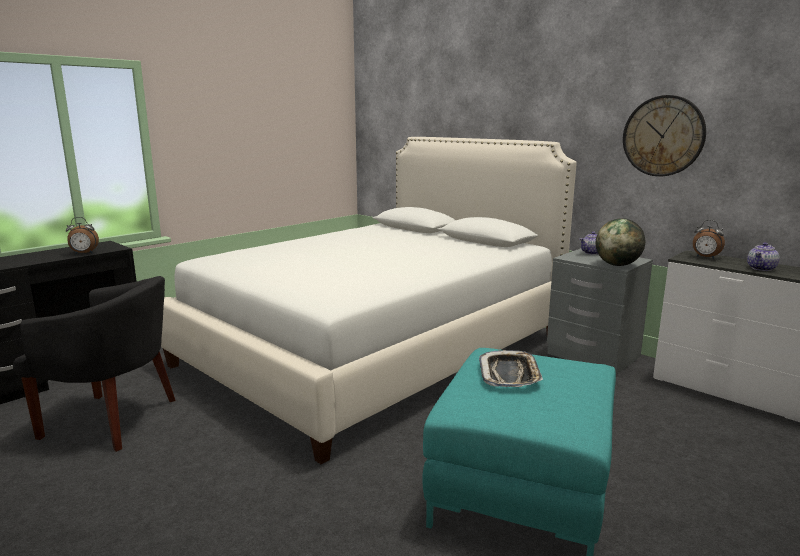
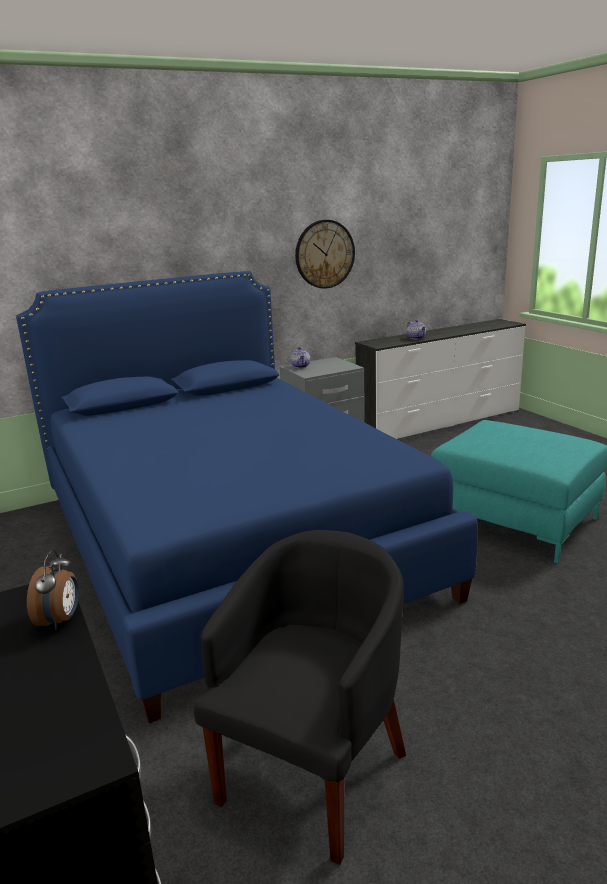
camera: 70 degrees left, 5 degrees up
white bed [161,137,577,464] -> blue bed [16,271,478,723]
tray [479,350,543,387] -> none
globe [596,218,645,266] -> none
alarm clock [693,220,725,259] -> none

